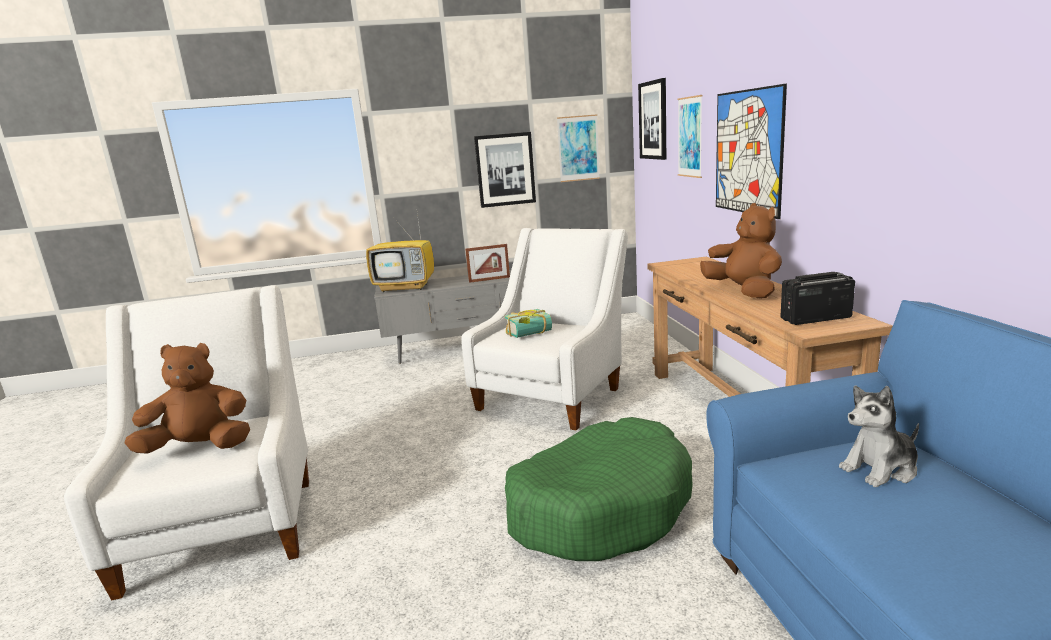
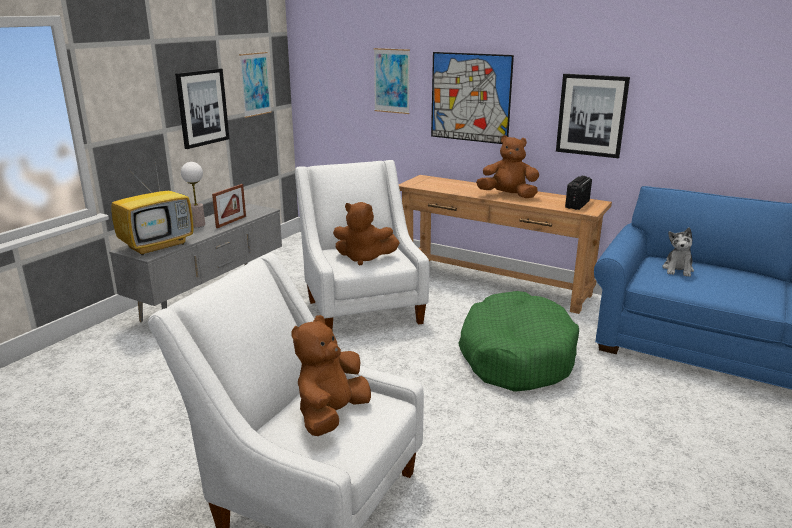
camera: 50 degrees left, 5 degrees up
book [505,309,552,338] -> brown plush toy [333,202,400,265]
picture [638,78,666,160] -> picture moved to [556,74,630,158]
none -> table lamp [181,162,205,227]

